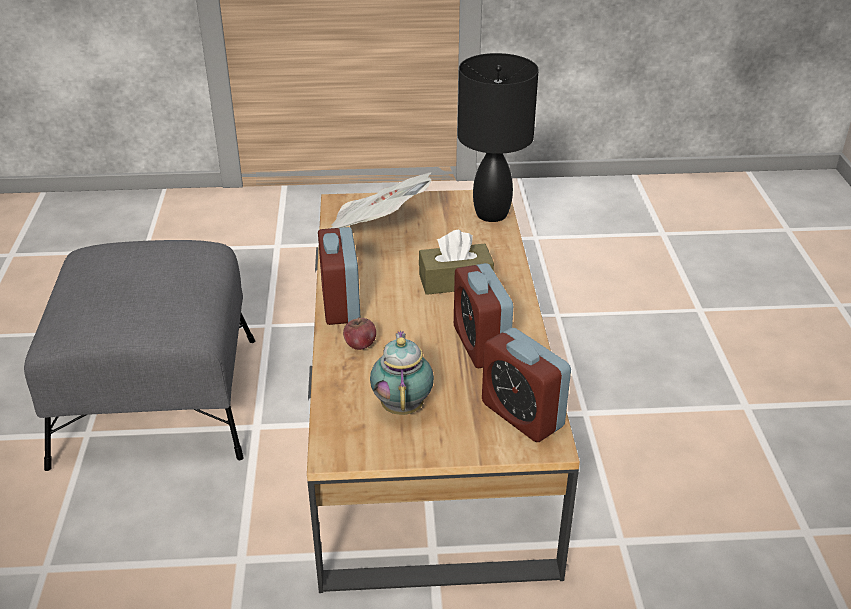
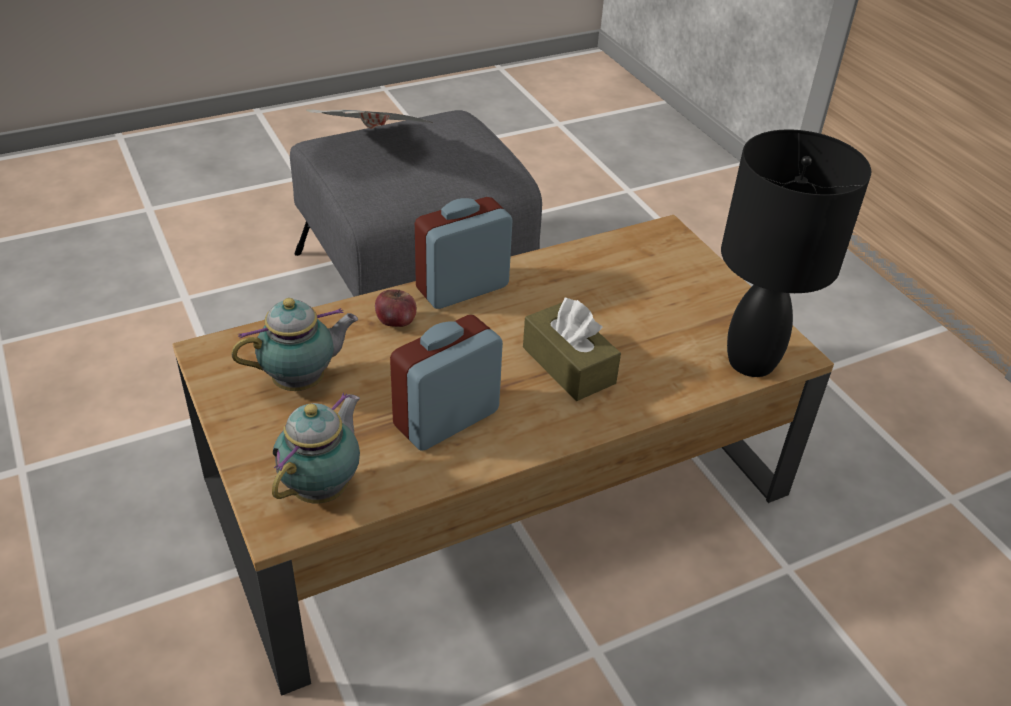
camera: 65 degrees right, 5 degrees up
newspaper [329,172,431,229] -> newspaper moved to [306,110,433,129]
alarm clock [482,328,571,442] -> teapot [272,393,360,503]

